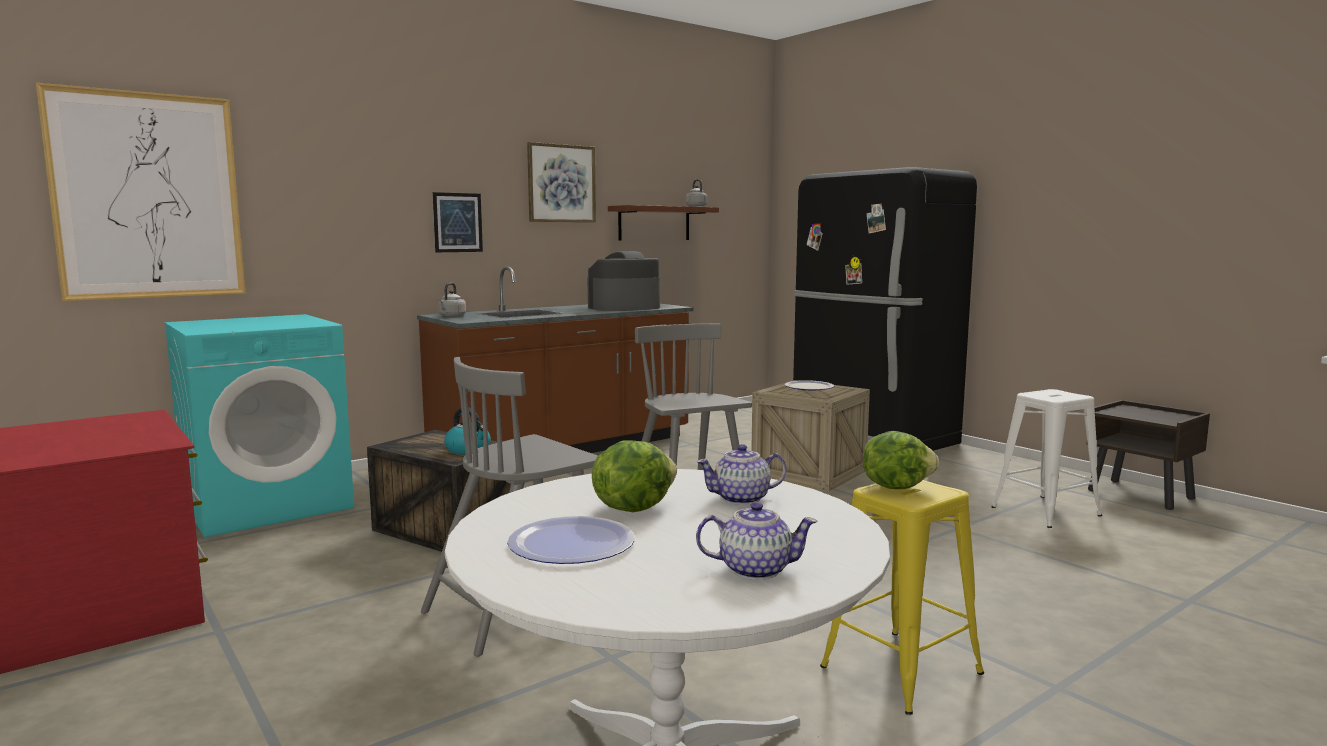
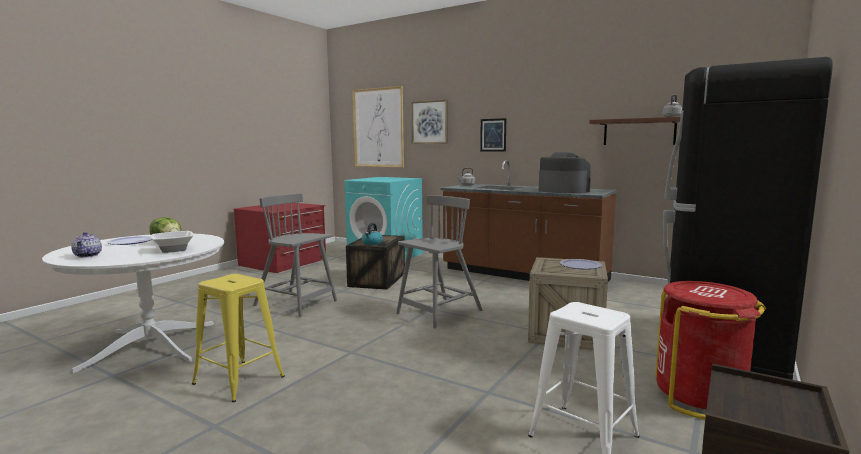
camera: 70 degrees right, 0 degrees up
picture [527,142,596,222] -> picture moved to [411,100,448,144]
teapot [696,444,786,505] -> bowl [151,231,194,253]
lettuce [863,431,939,489] -> none
none -> red trash can [655,281,766,420]

